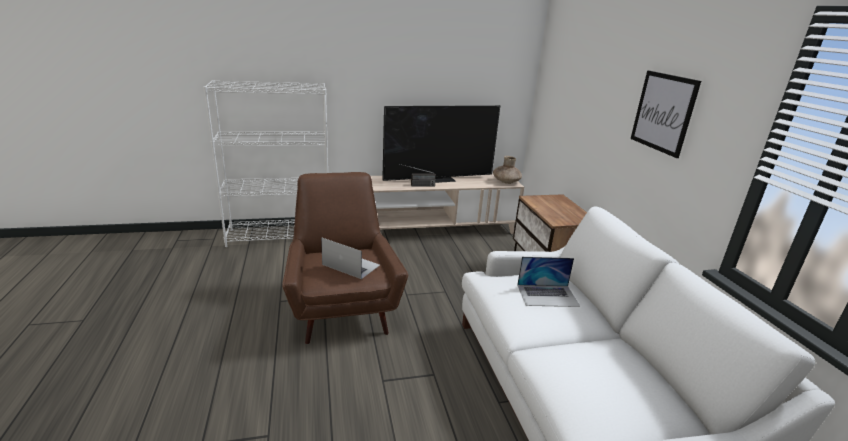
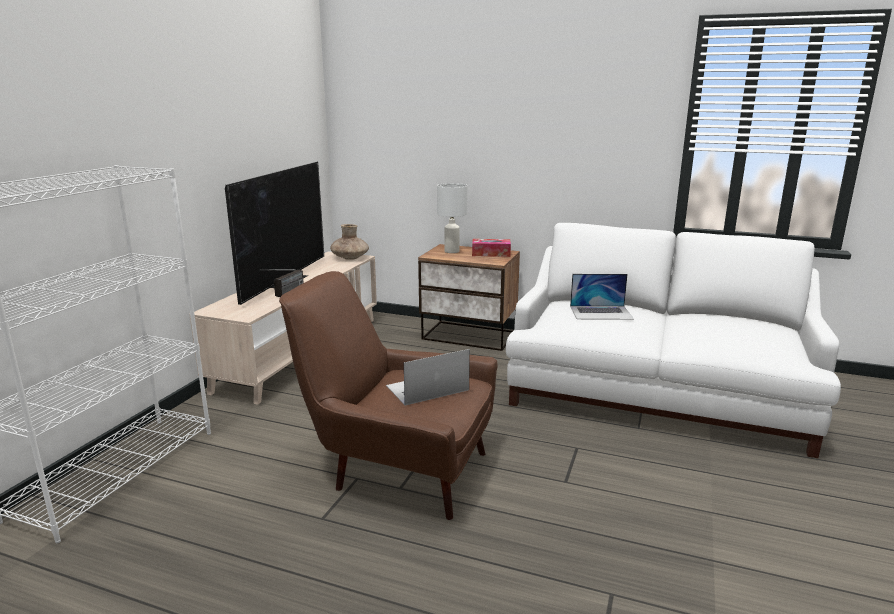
camera: 55 degrees left, 5 degrees down
laptop [517,257,580,307] -> laptop turned 60 degrees clockwise [570,274,634,320]
picture [631,70,701,158] -> none
none -> white table lamp [437,183,467,253]
none -> tissue box [472,239,511,257]

